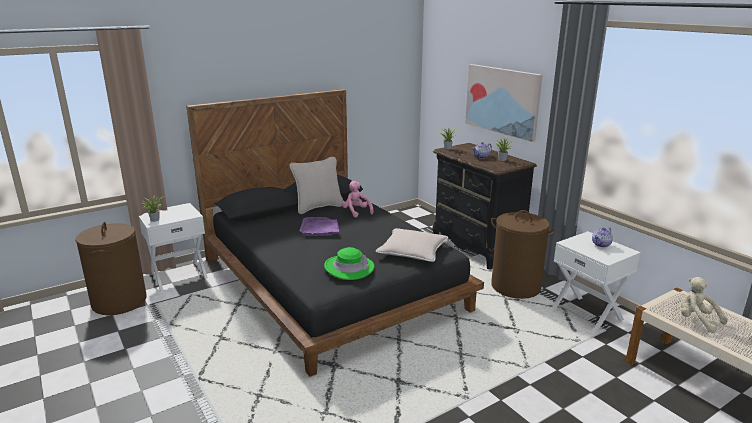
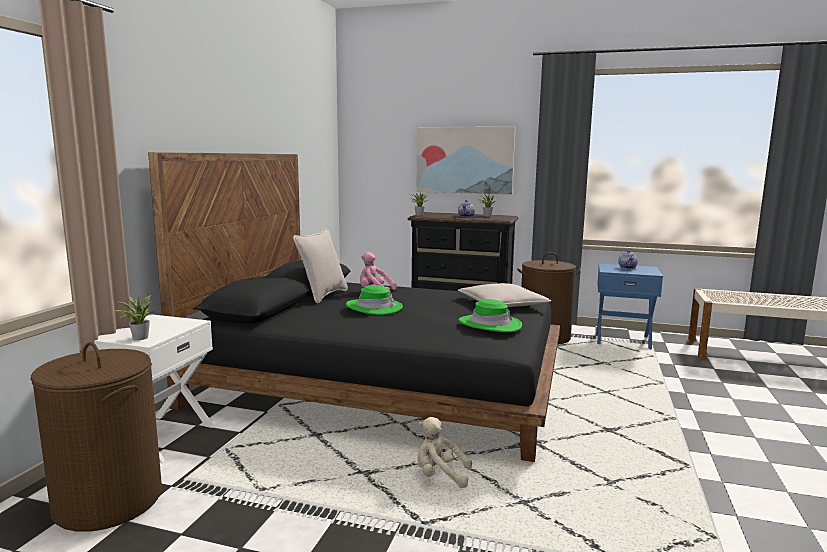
camera: 40 degrees left, 10 degrees down
purple tray [300,217,339,235] -> green hat [346,285,403,315]
white nightstand [550,231,641,334] -> blue nightstand [597,263,663,349]
beige plush toy [681,277,728,333] -> beige plush toy moved to [417,417,472,488]

